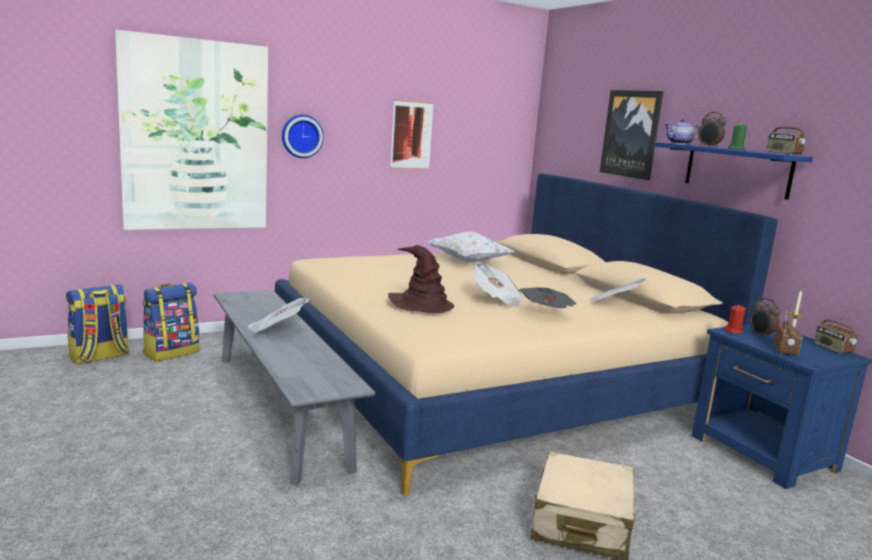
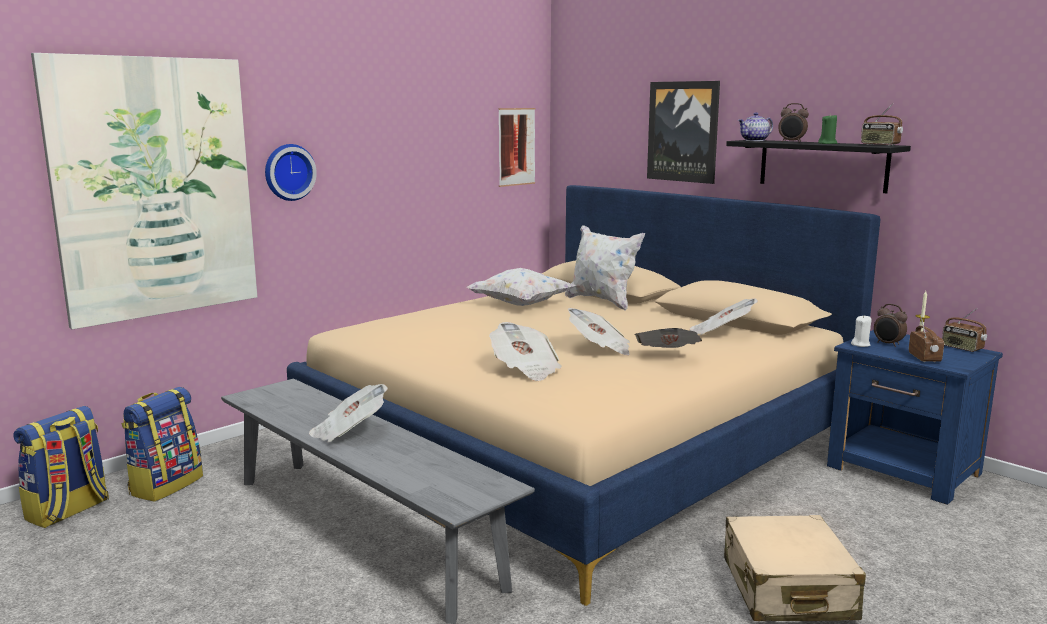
camera: 15 degrees left, 0 degrees up
brown hat [388,245,454,313] -> newspaper [489,322,562,381]
picture [390,100,434,170] -> picture moved to [498,108,535,187]
blue shelf [654,142,813,200] -> black shelf [726,140,911,193]
red candle [725,306,746,334] -> white candle [851,315,872,347]
none -> white pillow [565,225,645,311]

